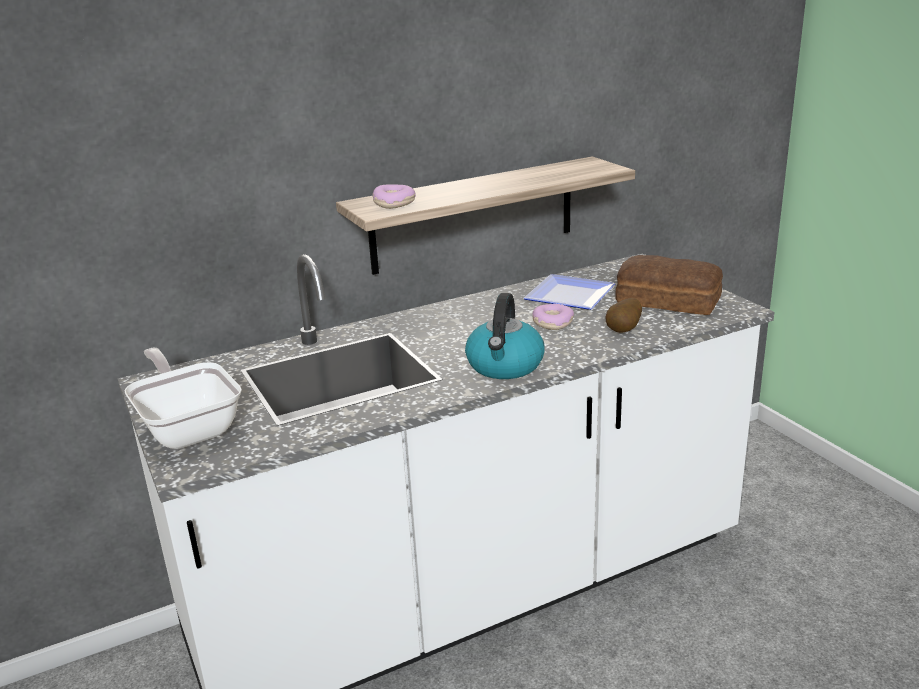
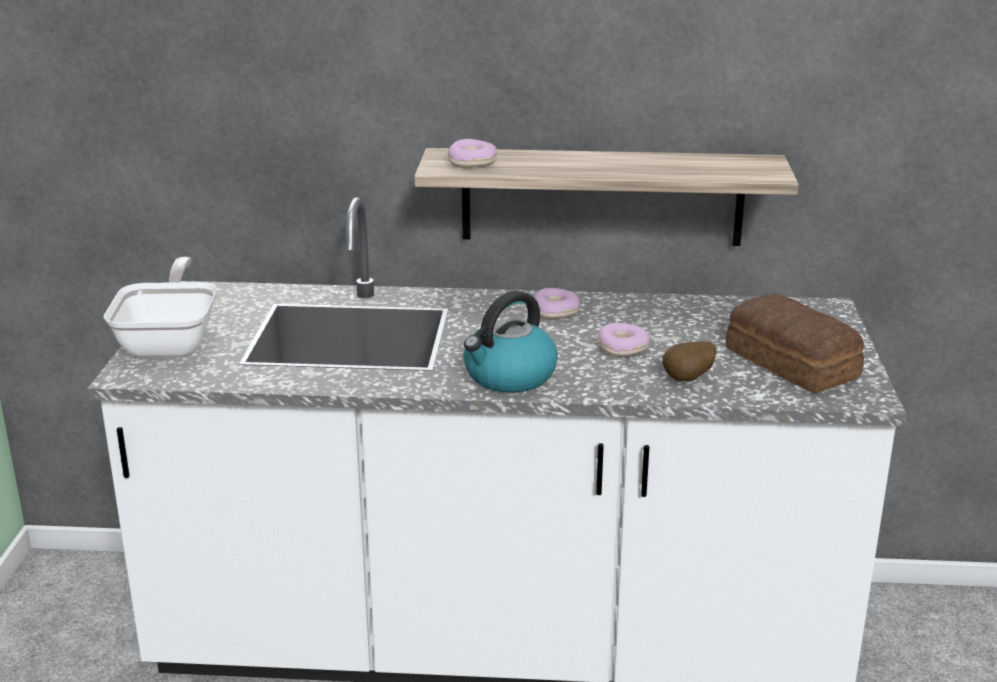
camera: 30 degrees right, 0 degrees up
plate [524,274,616,310] -> none
none -> donut [534,288,580,319]

